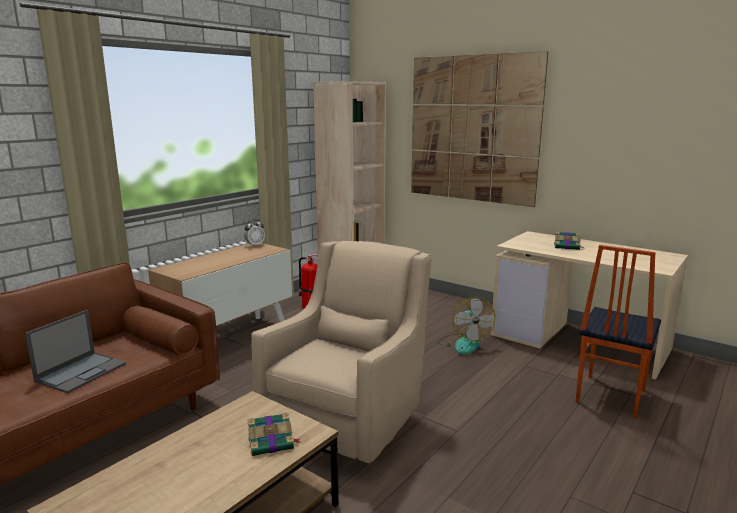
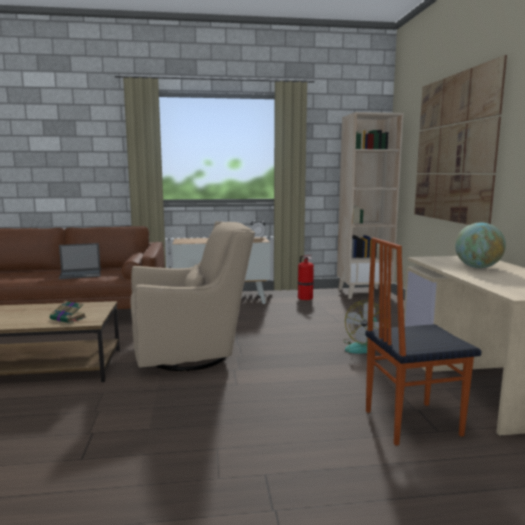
camera: 45 degrees right, 5 degrees down
book [554,232,585,250] -> globe [455,223,506,268]

